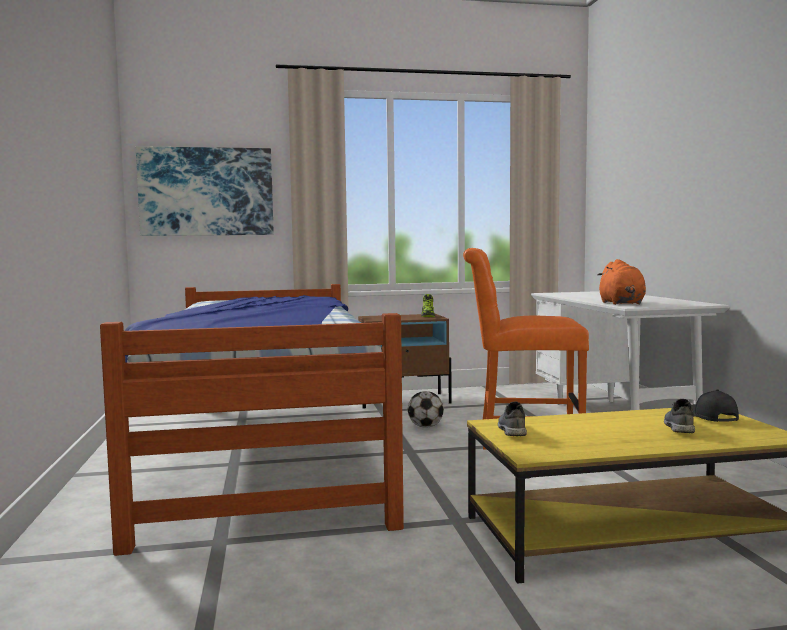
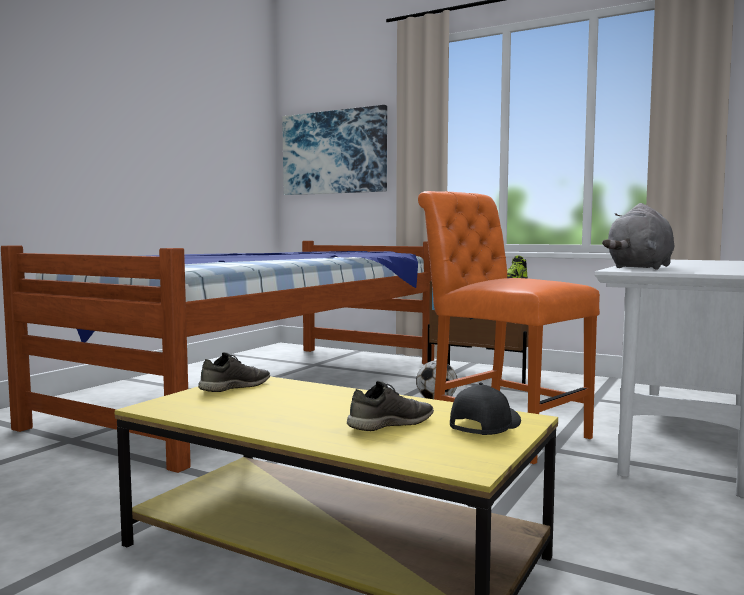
camera: 40 degrees right, 0 degrees up
orange plush toy [597,259,646,305] -> grey plush toy [602,203,674,270]

